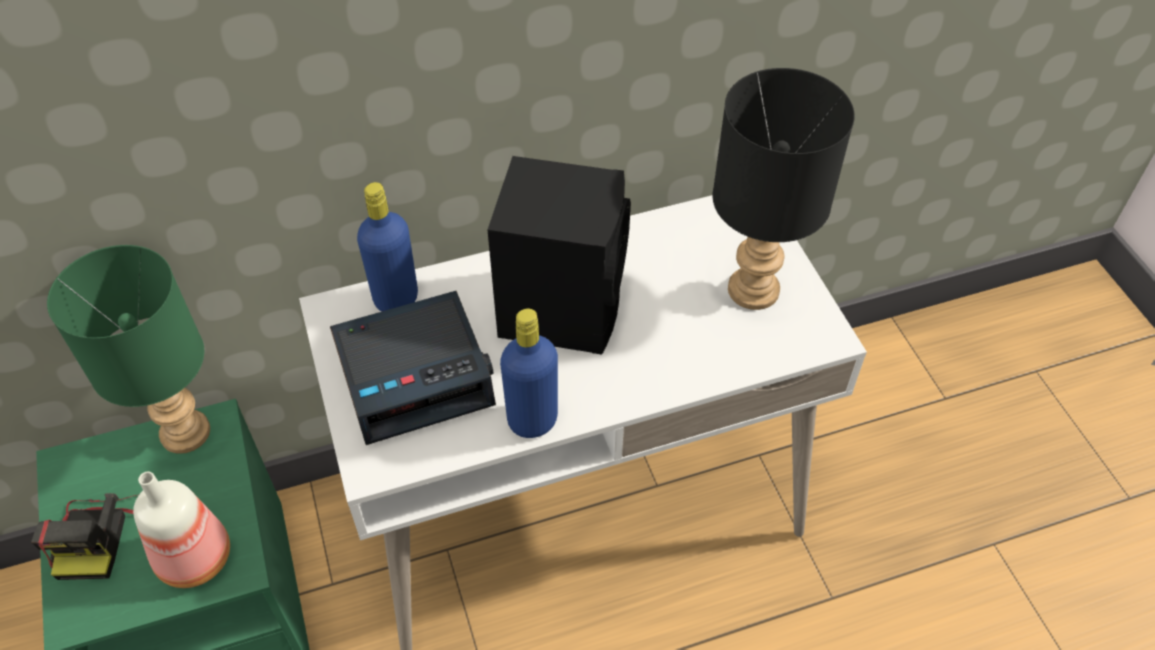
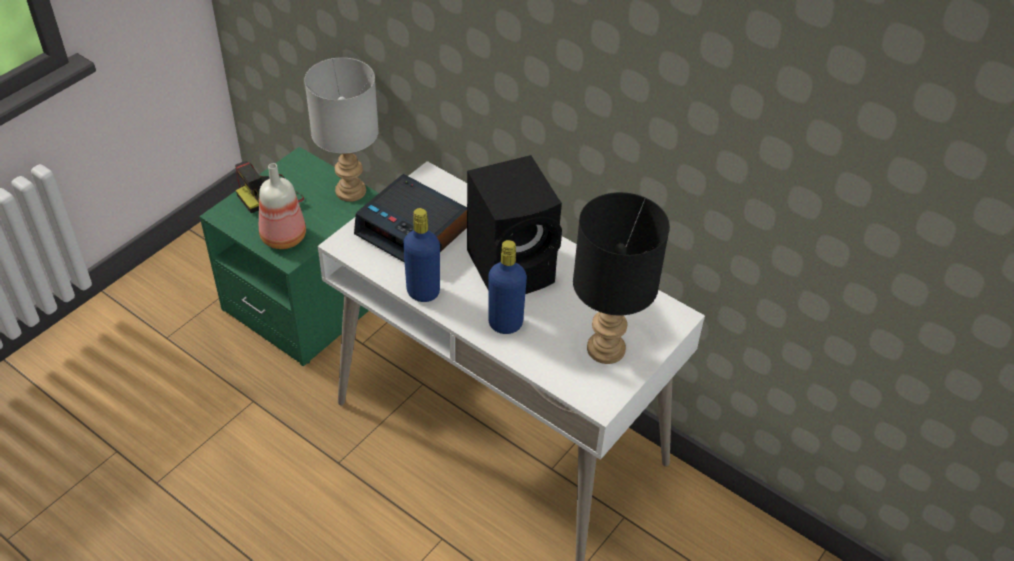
camera: 55 degrees right, 5 degrees down
green table lamp [47,245,210,454] -> grey table lamp [304,57,379,202]
blue bottle [357,182,418,312] -> blue bottle moved to [488,240,527,334]

